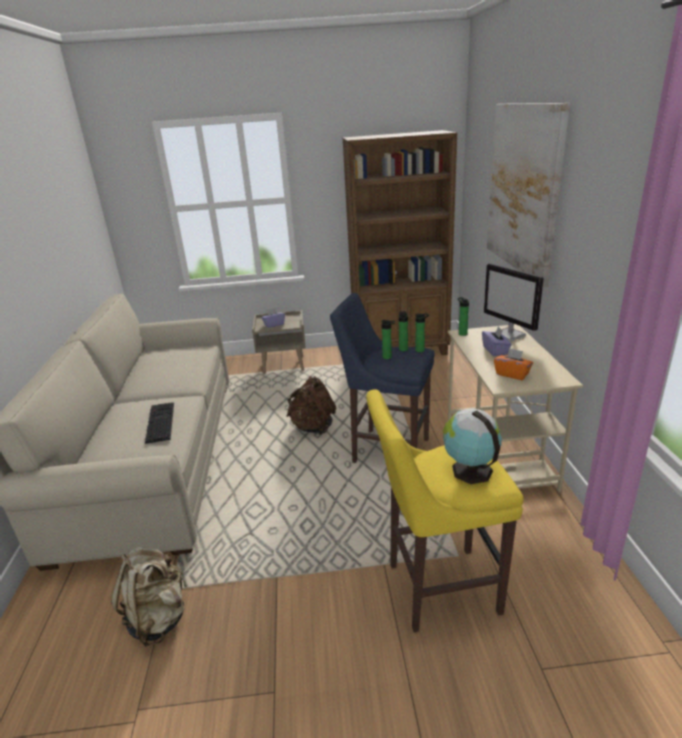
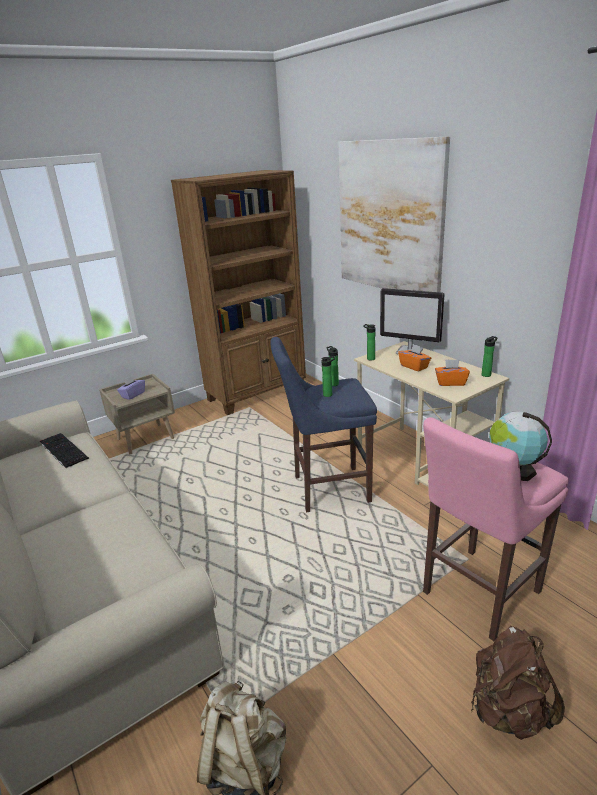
camera: 30 degrees left, 0 degrees up
keyboard [145,402,174,444] -> keyboard moved to [40,433,89,468]
brown backpack [286,376,336,435] -> brown backpack moved to [471,626,565,740]
yellow stool [366,389,524,633] -> pink stool [423,417,568,641]
bottle [415,313,429,352] -> bottle moved to [482,336,498,377]
purple tissue box [482,326,512,356] -> orange tissue box [398,344,431,372]

